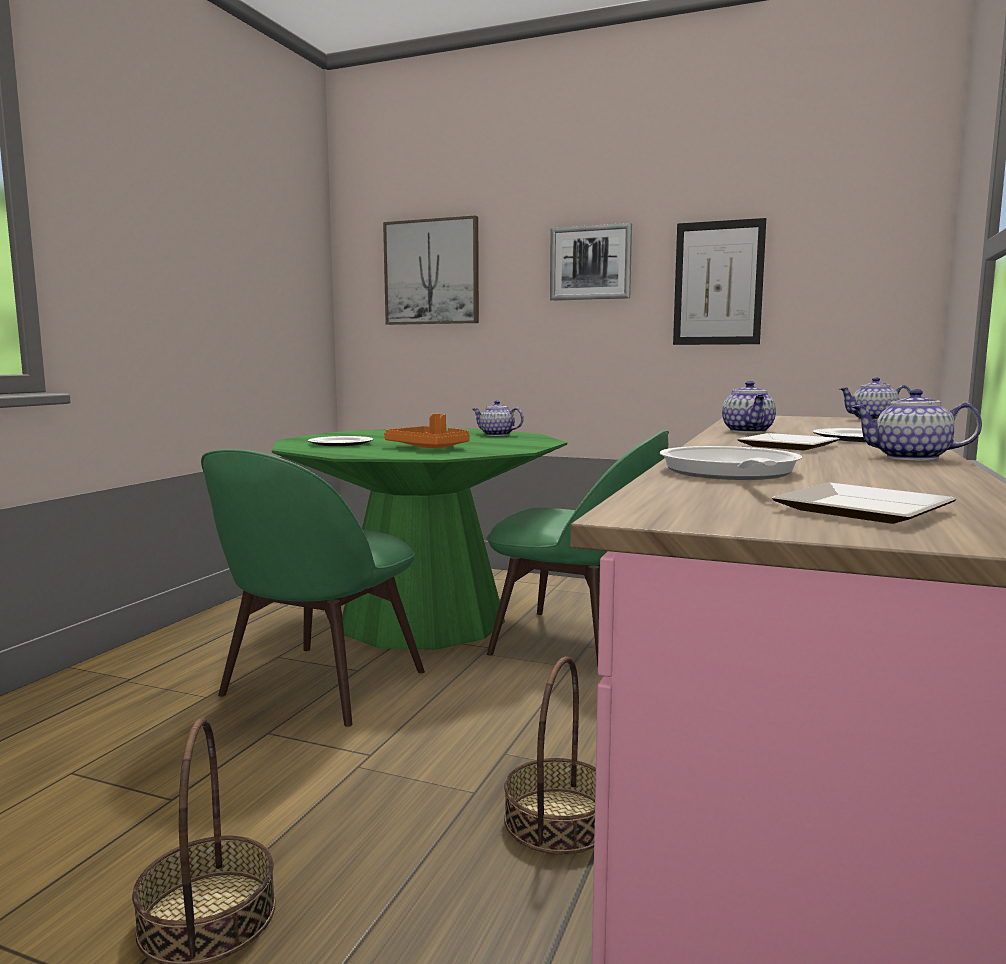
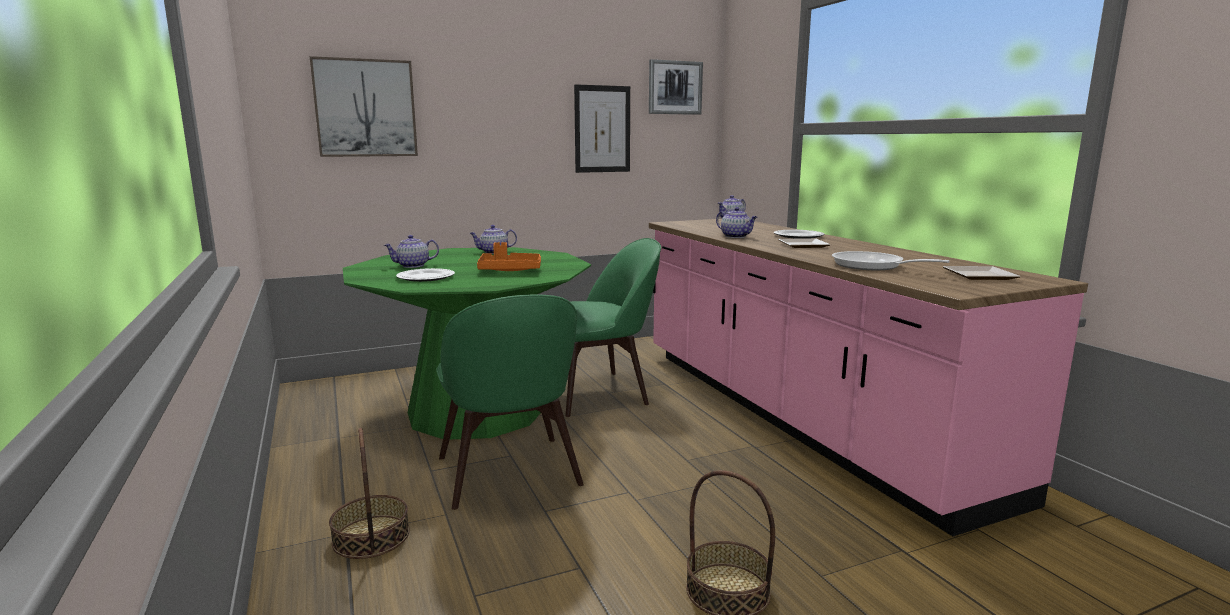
camera: 45 degrees left, 5 degrees up
basket [504,656,596,854] -> basket moved to [329,428,410,559]
picture [550,223,632,301] -> picture moved to [649,59,703,115]
teapot [852,389,982,461] -> teapot moved to [384,235,439,268]

